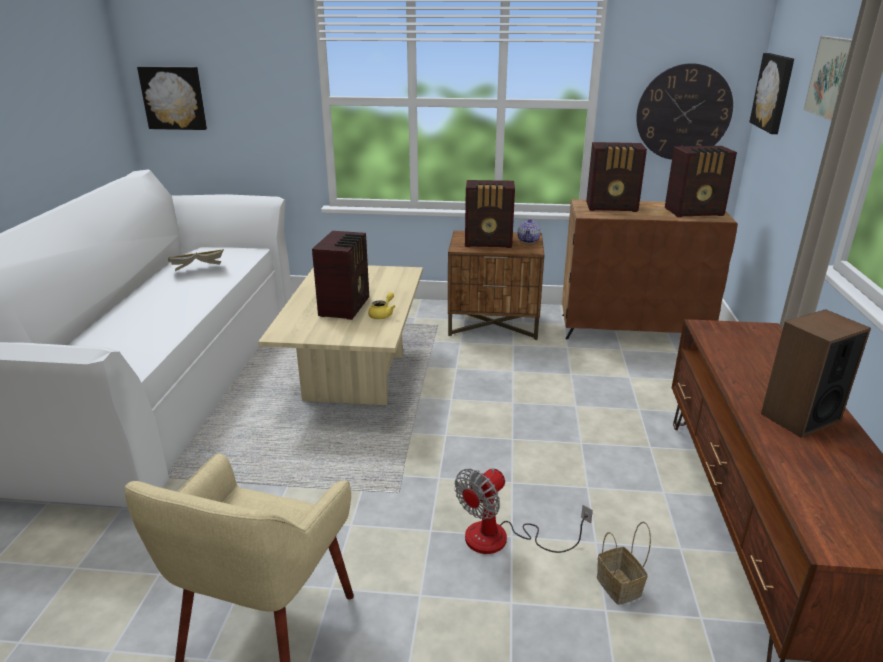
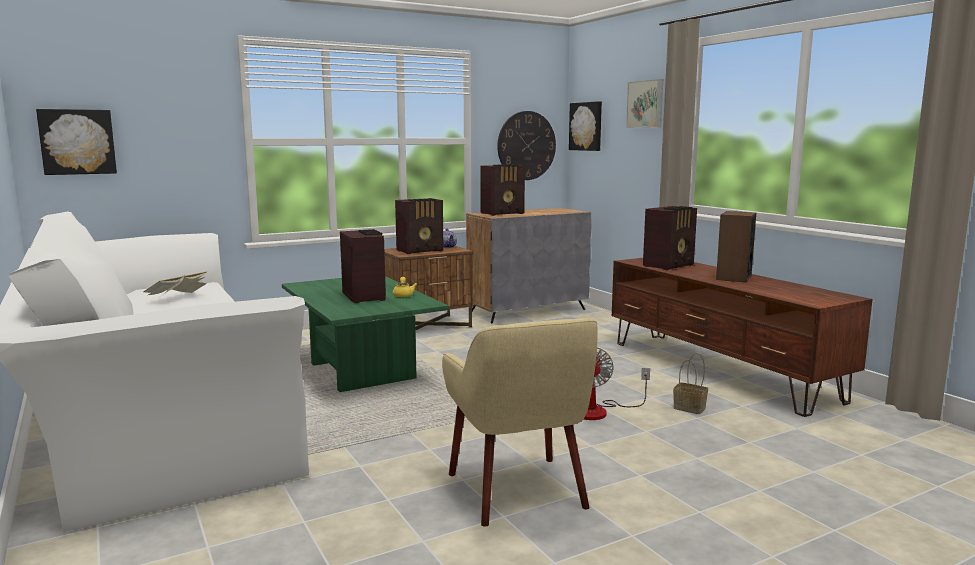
camera: 35 degrees left, 15 degrees down
beige coffee table [258,265,423,405] -> green coffee table [282,276,449,392]
brown cabinet [562,199,738,339] -> grey cabinet [466,208,592,323]
radio [665,146,737,217] -> radio moved to [643,206,697,270]

